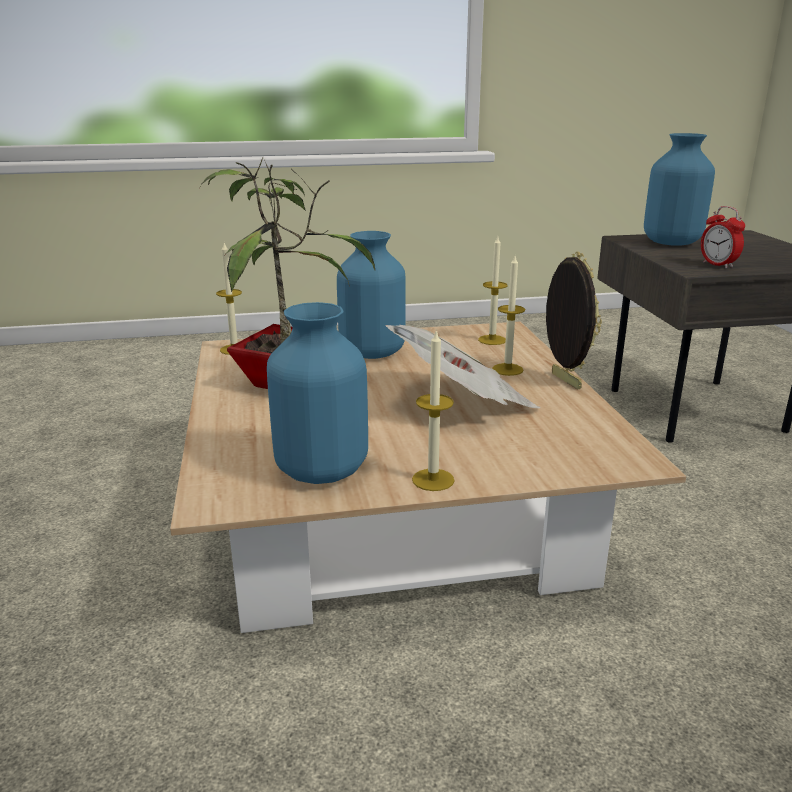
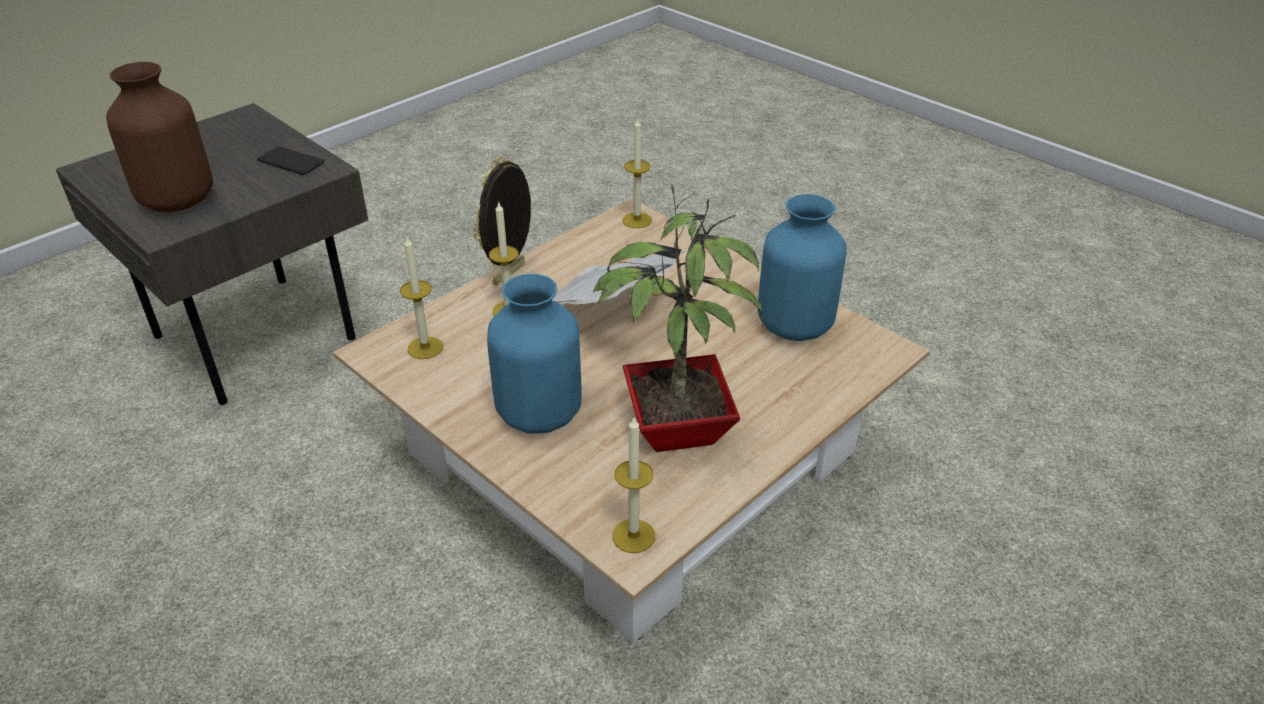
camera: 125 degrees left, 15 degrees up
candle [412,329,455,491] -> candle moved to [622,117,652,228]
blue vase [644,133,715,246] -> brown vase [106,62,213,212]
alarm clock [701,206,745,269] -> phone [257,146,324,175]

